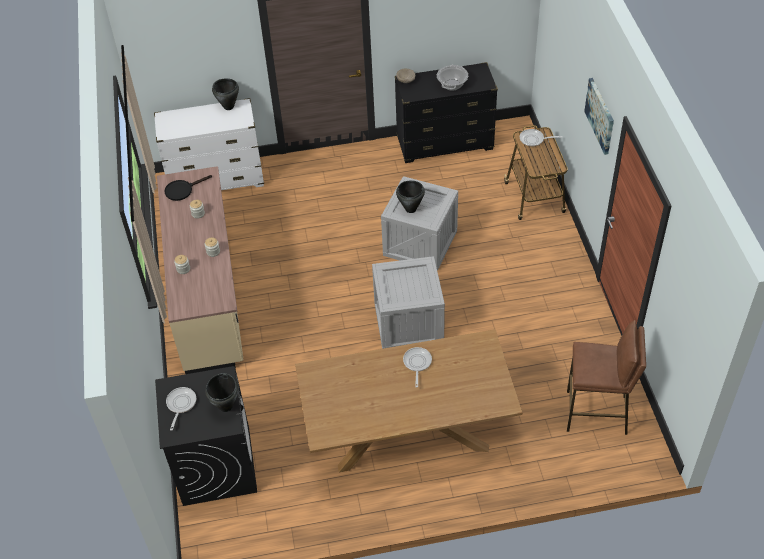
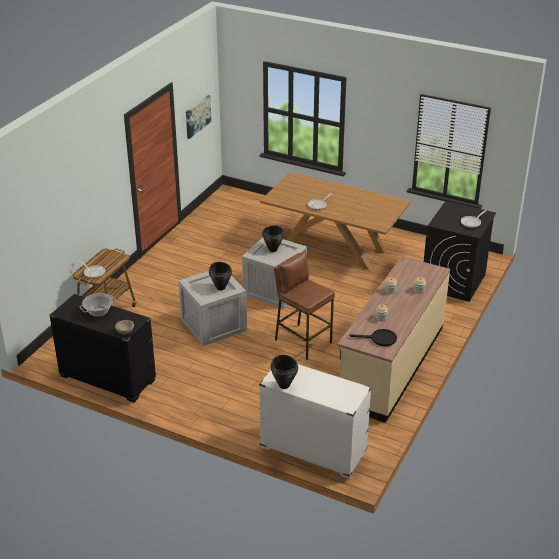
camera: 145 degrees left, 15 degrees down
black cooking pot [205,373,239,412] -> black cooking pot moved to [262,225,284,252]
brown stool [567,320,646,435] -> brown stool moved to [274,250,335,360]
picture [584,78,614,155] -> picture moved to [186,95,211,139]

